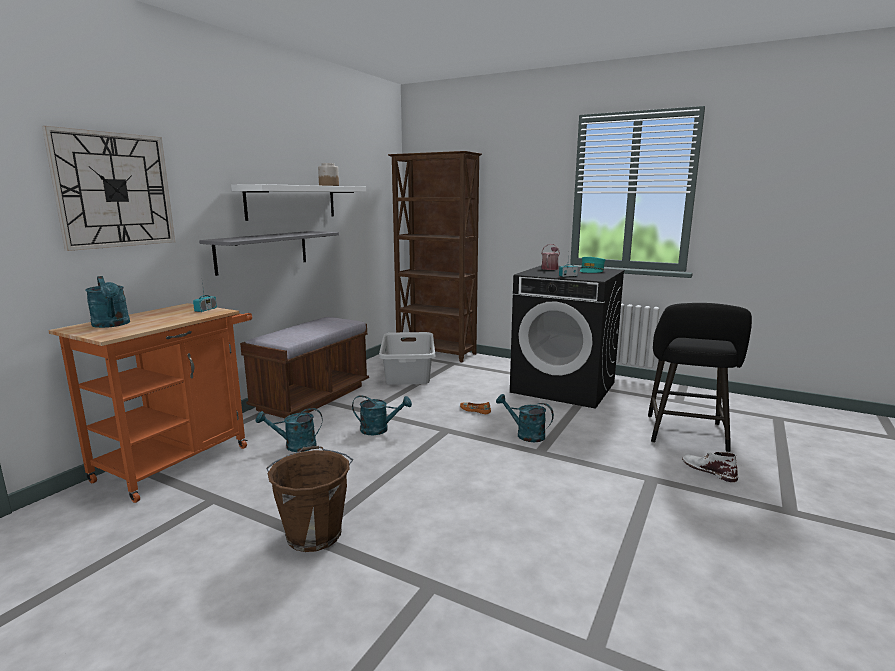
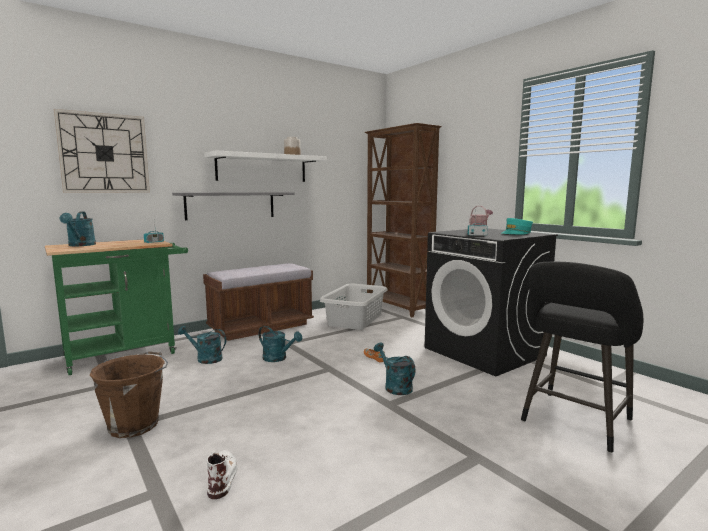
camera: 25 degrees right, 5 degrees down
orange cart [48,303,252,503] -> green cart [45,239,188,375]
white boot [682,452,738,482] -> white boot moved to [206,450,238,499]

